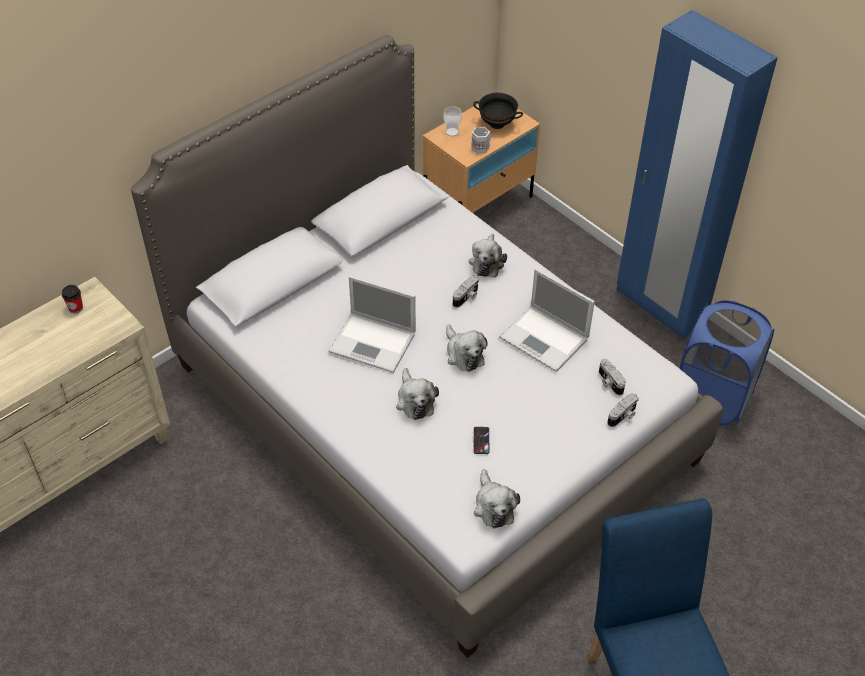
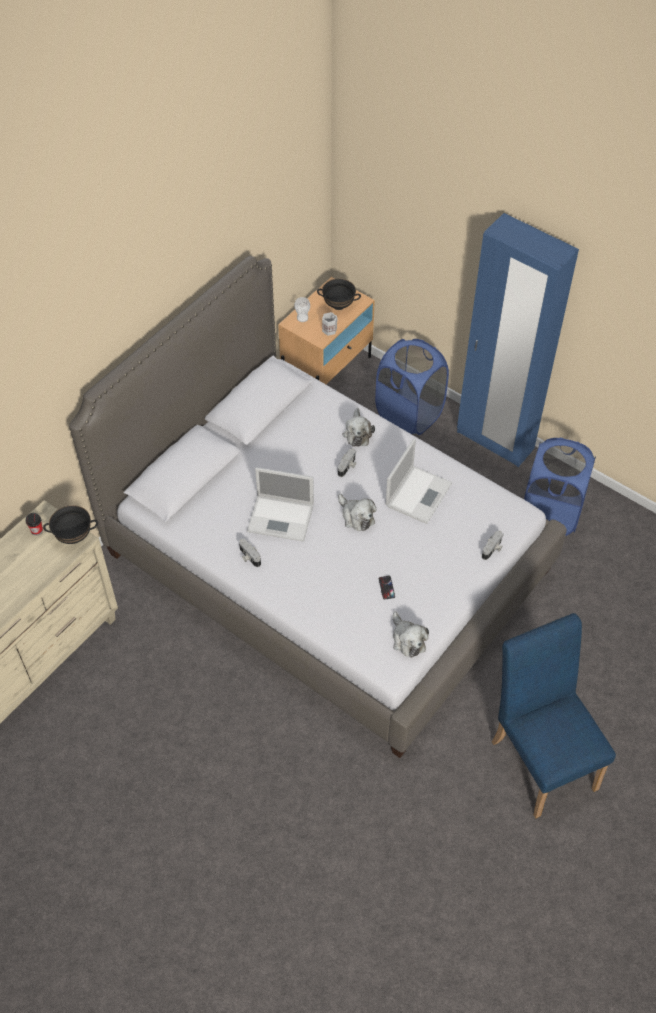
camera: 10 degrees left, 5 degrees up
plush toy [396,368,439,420] -> none
laptop [499,268,595,372] -> laptop turned 90 degrees counterclockwise [386,438,452,524]
camera [599,359,626,395] -> camera moved to [239,538,261,567]
none -> black bowl [43,505,98,544]
none -> blue laundry basket [375,339,449,435]

